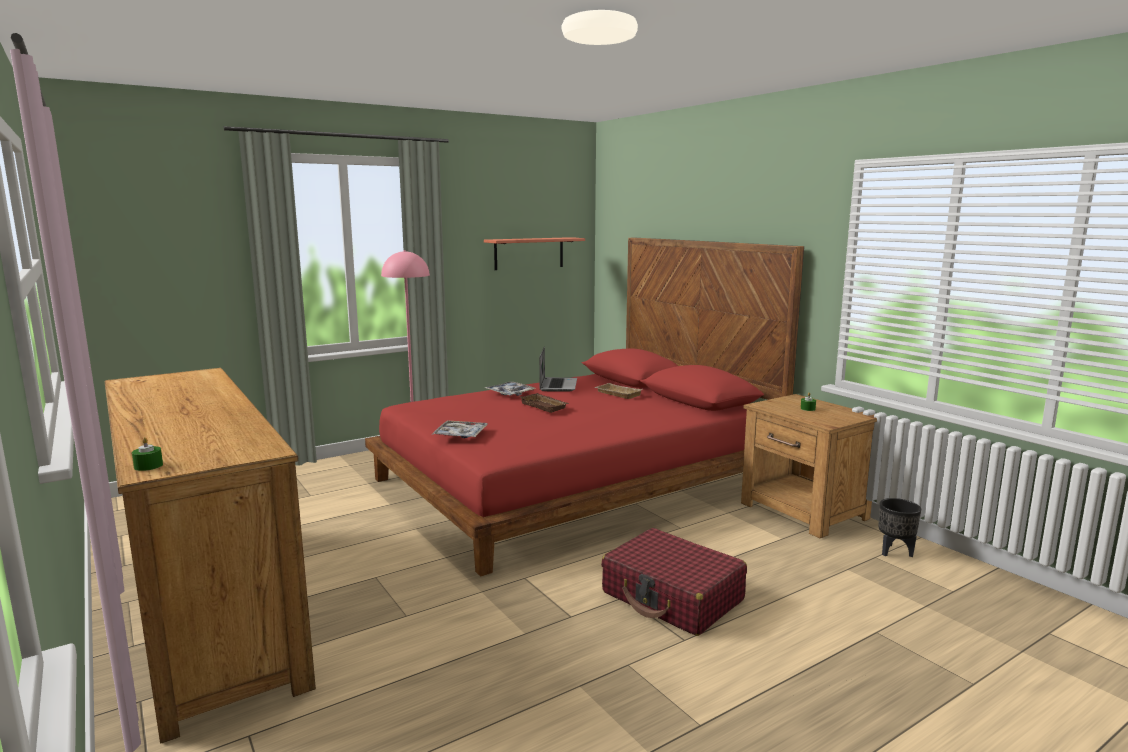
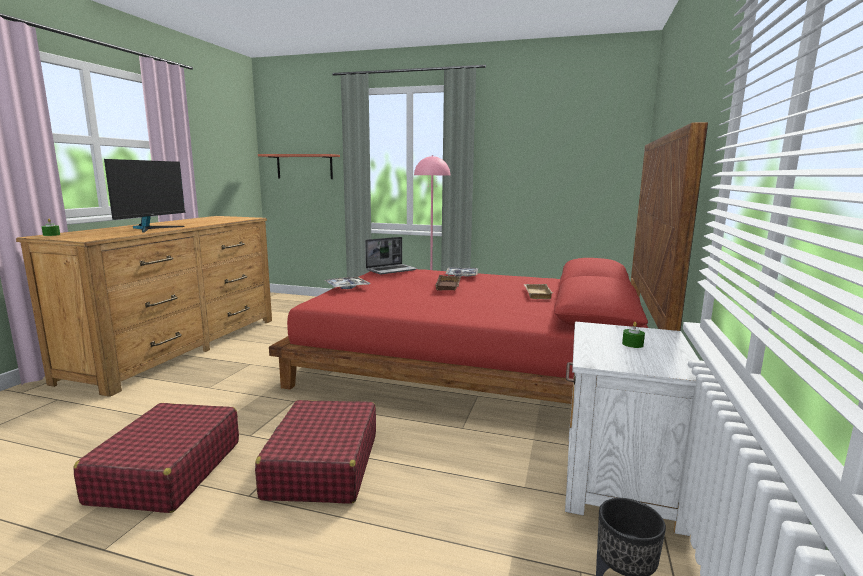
camera: 50 degrees right, 0 degrees up
shelf [484,237,585,270] -> shelf moved to [258,154,340,179]
laptop [539,347,577,392] -> laptop moved to [365,237,418,274]
brown nightstand [741,394,877,538] -> white nightstand [565,321,699,536]
none -> red suitcase [74,403,239,513]
none -> monitor [104,159,185,233]

